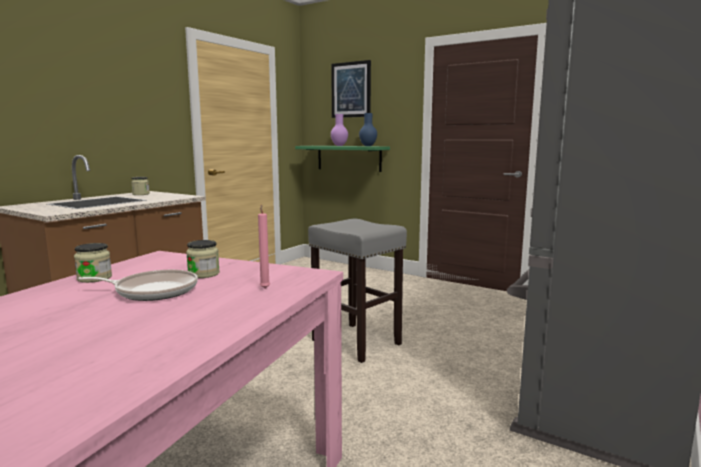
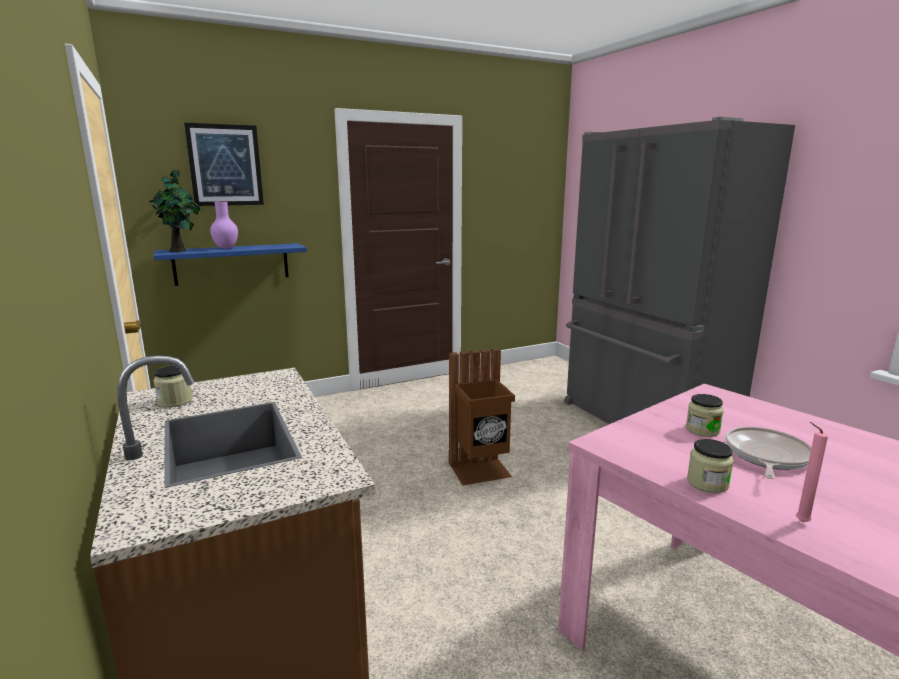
camera: 60 degrees left, 5 degrees up
pink candle [258,204,270,289] -> pink candle moved to [796,422,828,522]
green shelf [295,146,390,172] -> blue shelf [154,243,307,286]
grey stool [308,219,407,363] -> brown trash can [449,348,515,485]
blue vase [359,113,377,146] -> none
none -> potted plant [149,170,201,252]

